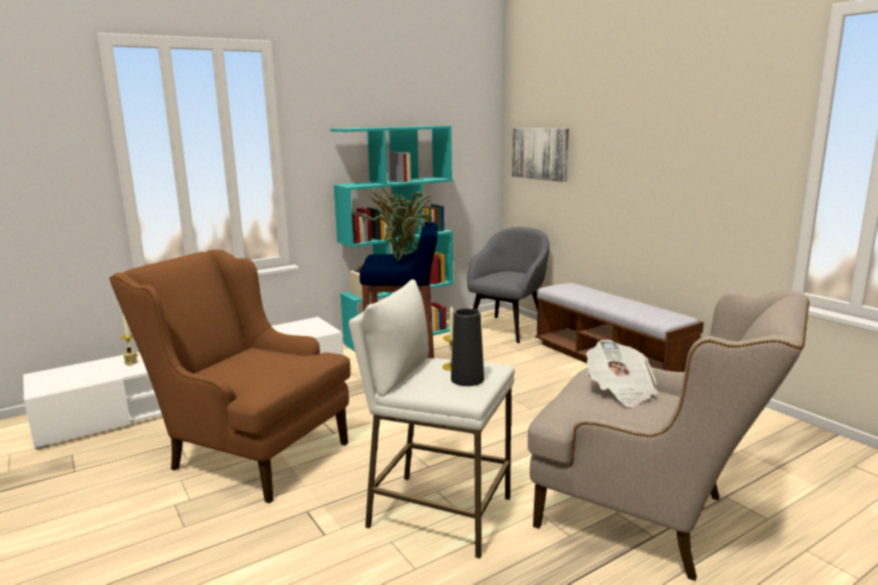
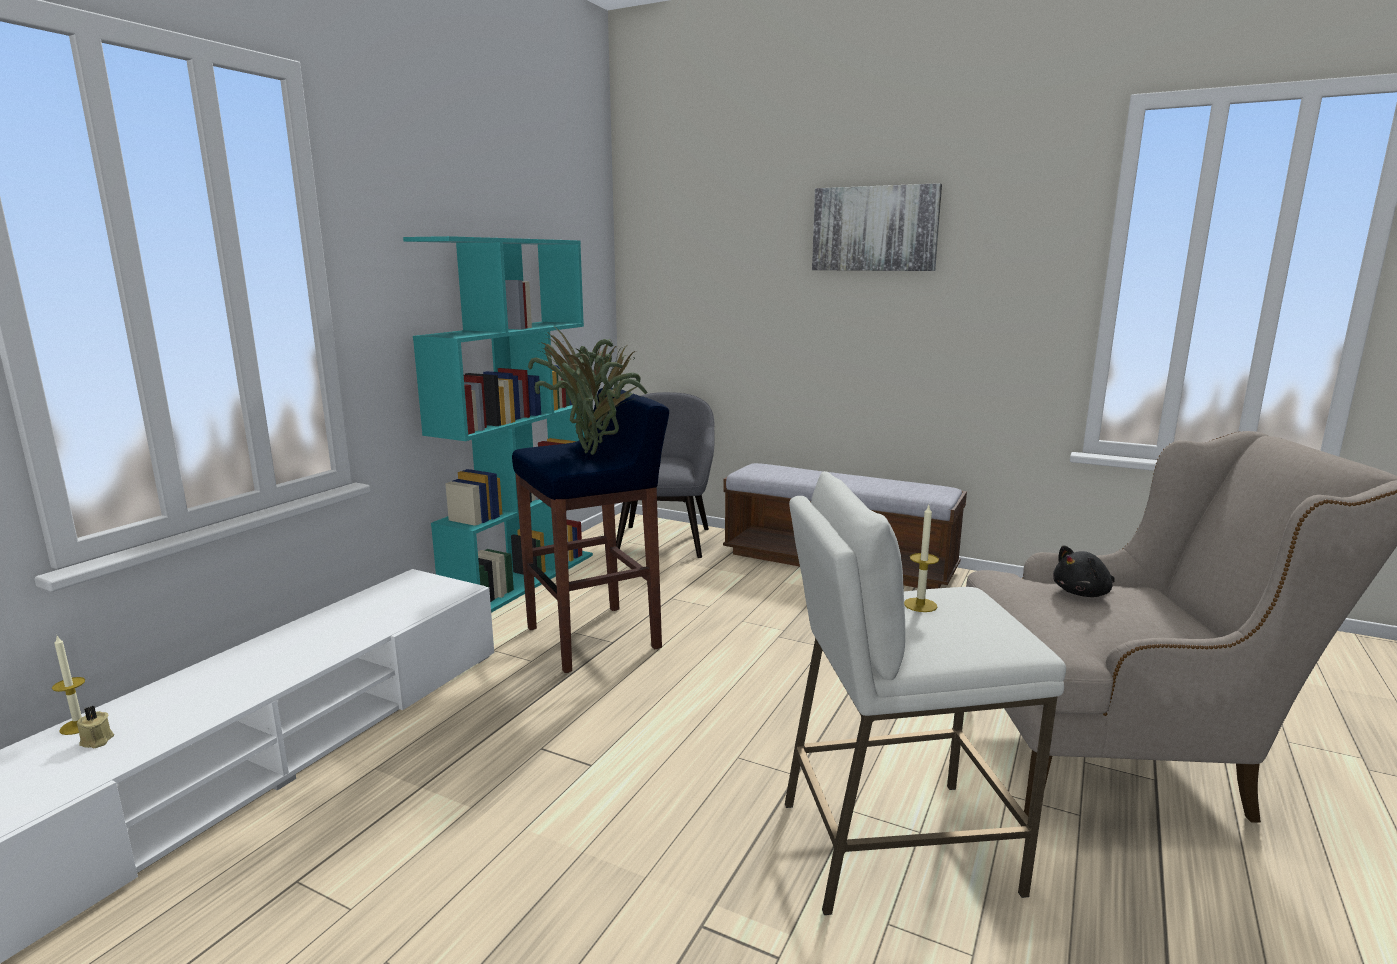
camera: 30 degrees left, 0 degrees up
brown armchair [109,249,351,504] -> none
black vase [451,308,484,386] -> none
picture [512,128,569,182] -> picture moved to [812,183,942,271]
newspaper [586,340,658,407] -> black plush toy [1053,546,1115,597]

